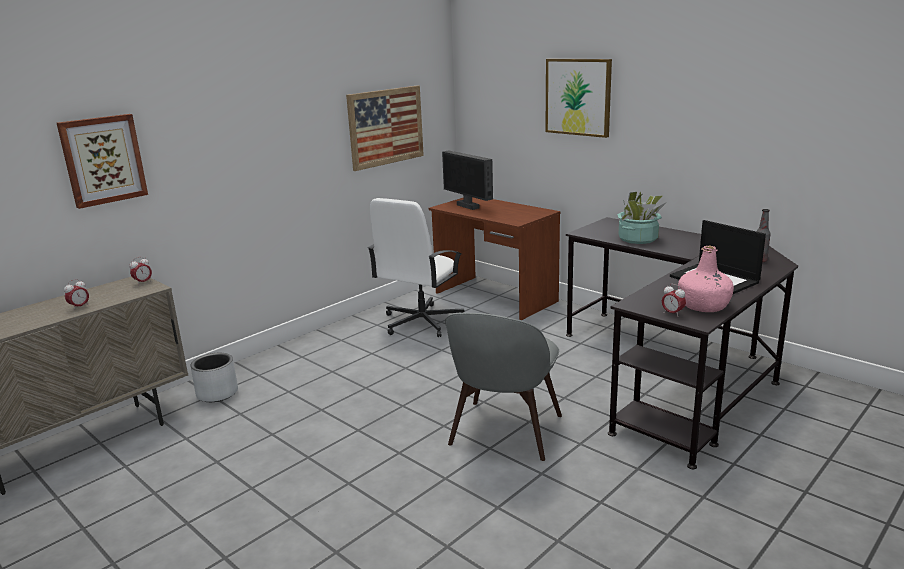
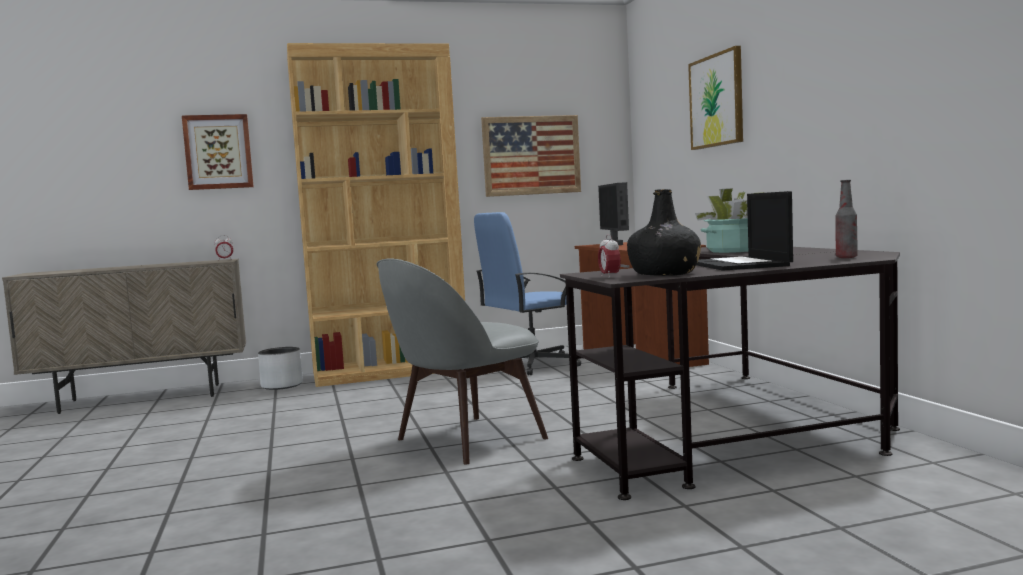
camera: 30 degrees right, 15 degrees down
alarm clock [64,279,89,310] -> none
white office chair [368,198,464,337] -> blue office chair [474,212,581,375]
pink bottle [678,246,734,312] -> black bottle [627,189,701,276]
none -> brown bookcase [287,43,465,387]

